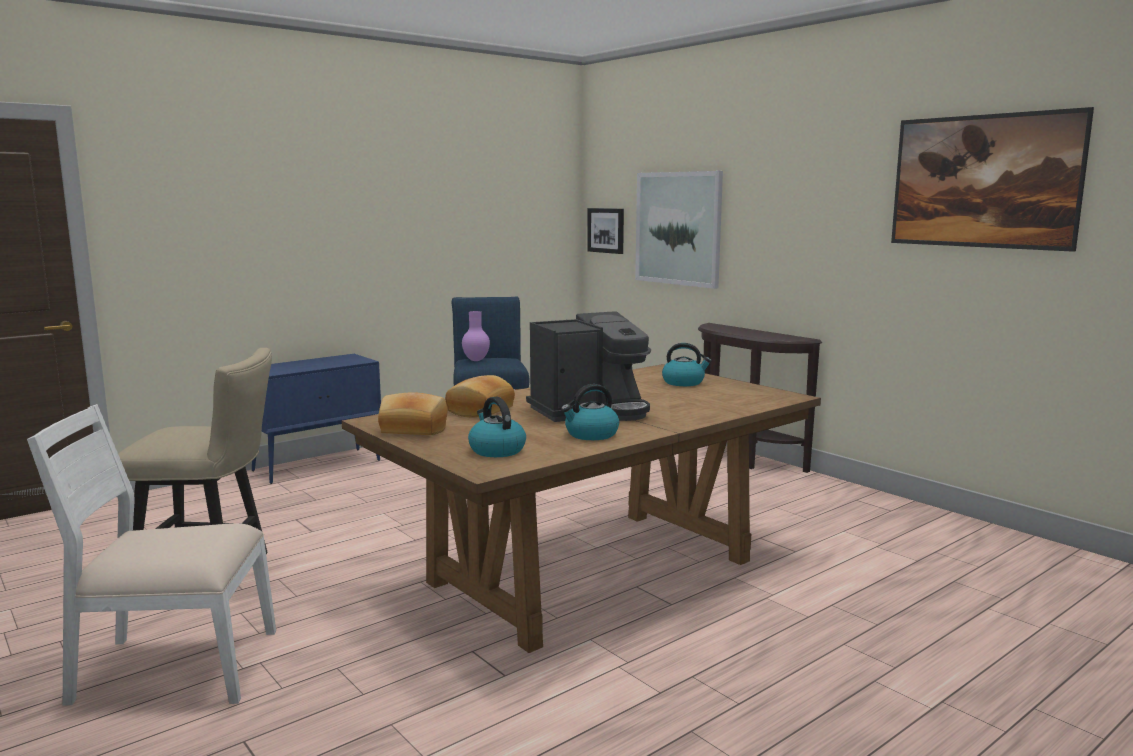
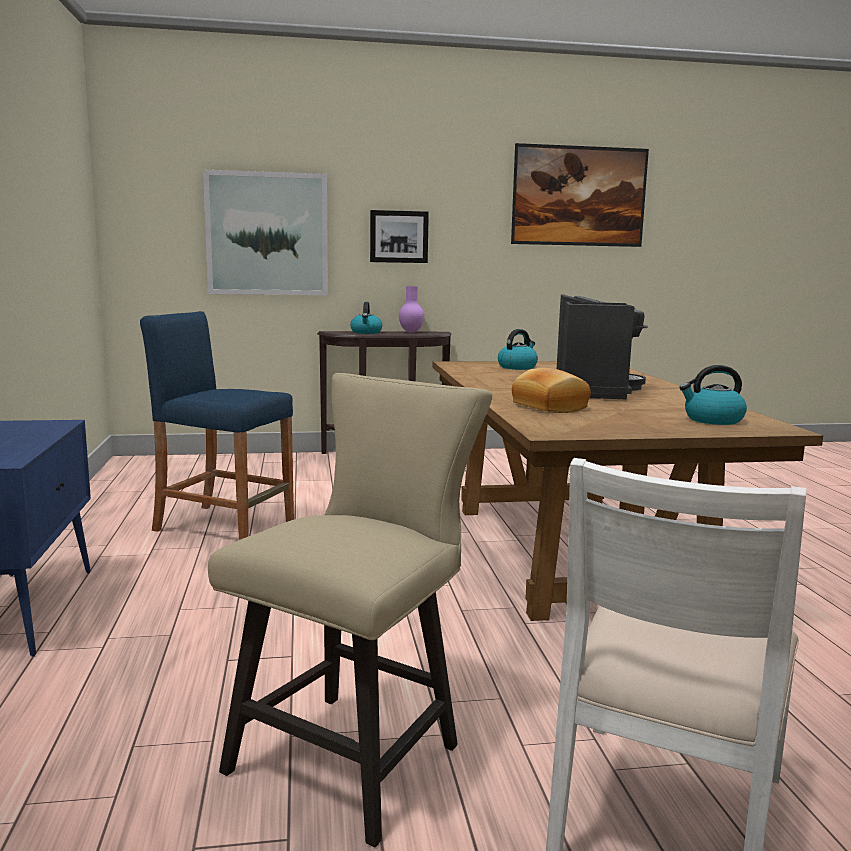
camera: 60 degrees left, 0 degrees up
bread [378,392,448,435] -> none
purple vase [462,311,490,361] -> purple vase moved to [399,286,424,333]
kettle [561,384,619,440] -> kettle moved to [350,302,382,334]
picture [587,208,624,254] -> picture moved to [370,210,429,263]

